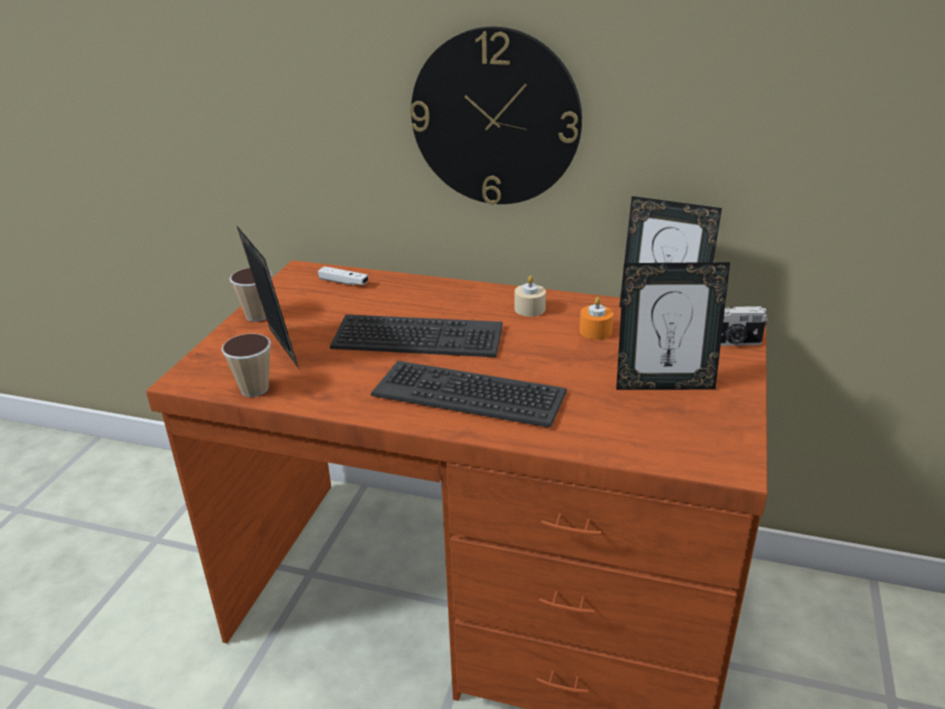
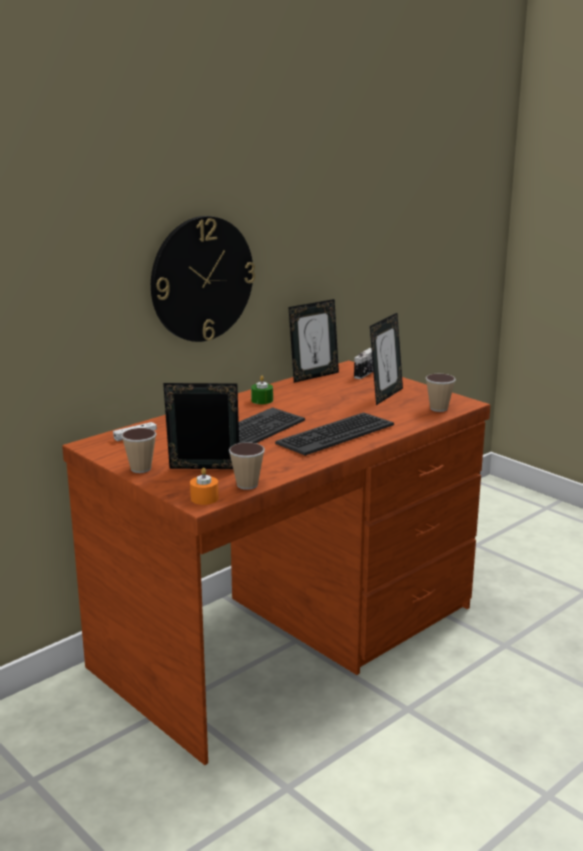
camera: 60 degrees left, 10 degrees down
beige candle [515,276,546,317] -> green candle [251,376,273,404]
orange candle [579,297,613,340] -> orange candle moved to [190,468,219,505]
none -> cup [426,374,456,412]

